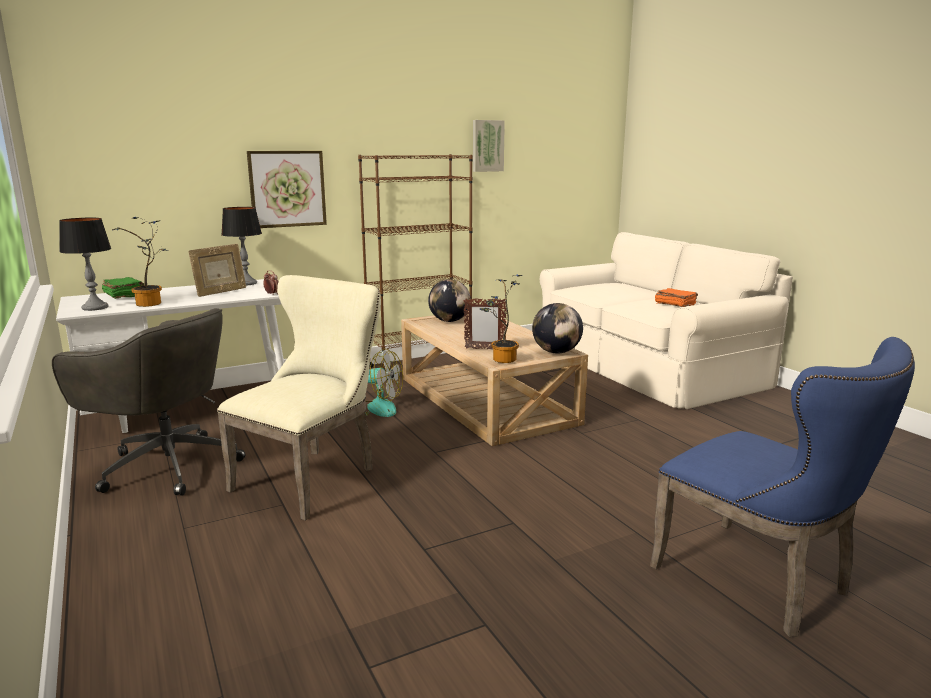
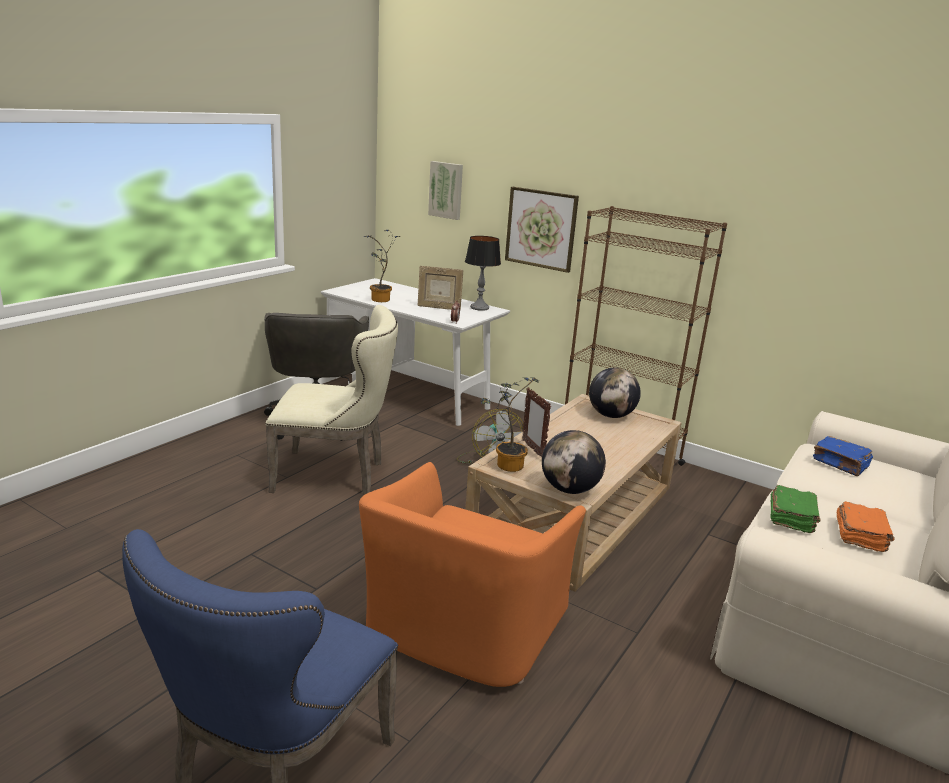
camera: 60 degrees right, 5 degrees up
table lamp [59,218,111,311] -> none
green book [102,277,144,299] -> green book moved to [771,485,821,533]
picture [473,120,505,172] -> picture moved to [428,161,463,220]
none -> orange armchair [359,462,586,687]
none -> blue book [813,436,873,476]

